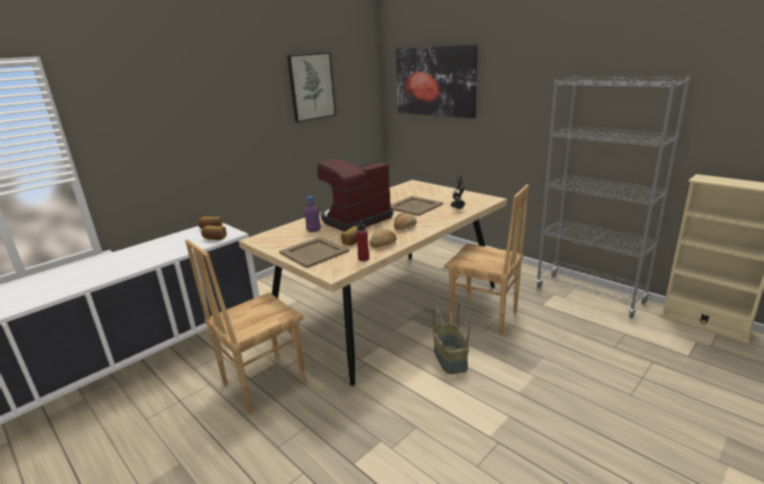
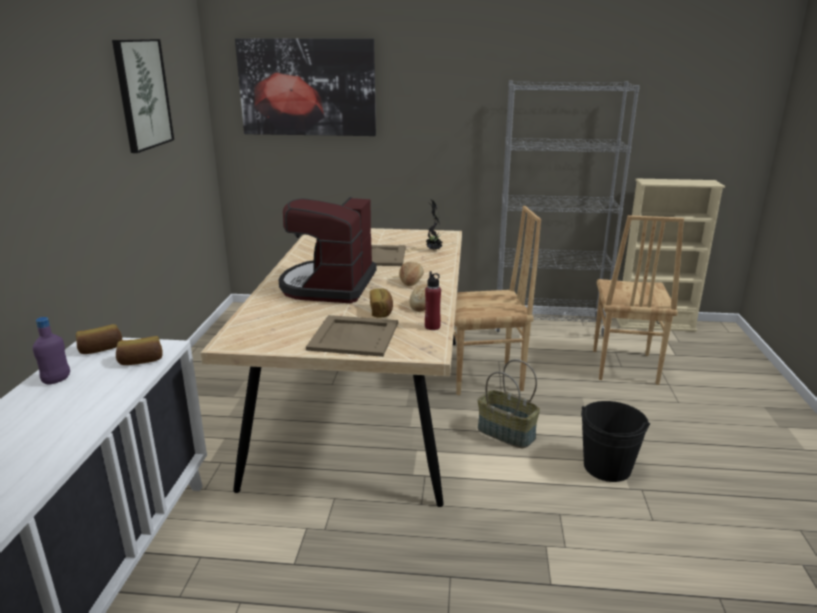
camera: 40 degrees left, 0 degrees up
brown chair [185,239,306,413] -> brown chair moved to [593,215,684,385]
purple bottle [304,196,321,232] -> purple bottle moved to [33,317,70,385]
none -> black bucket [581,401,650,482]

